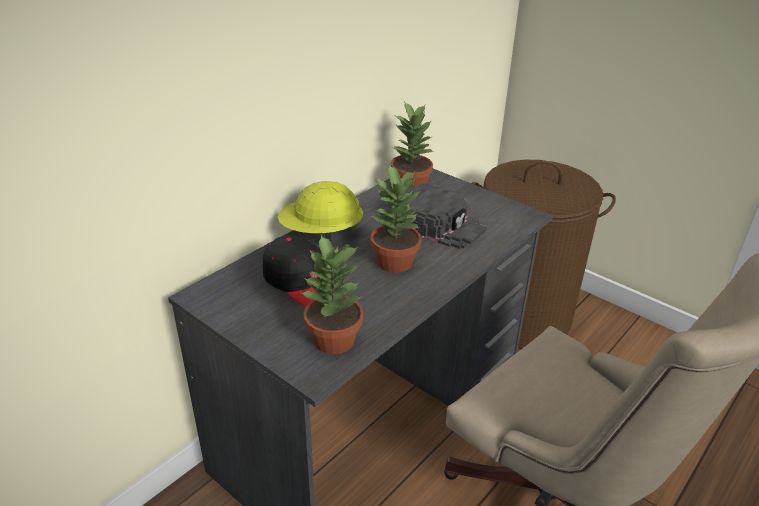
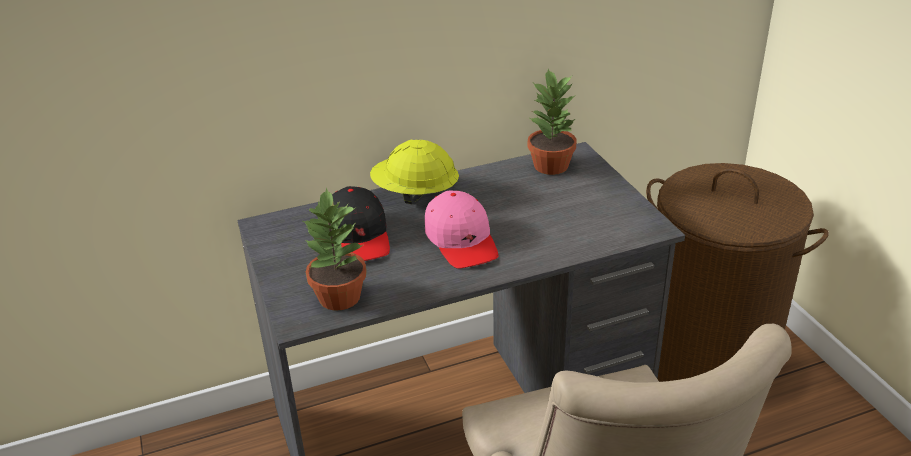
camera: 30 degrees right, 0 degrees up
potted plant [371,164,421,273] -> pink cap [425,191,499,268]
black cap [392,183,487,249] -> none

